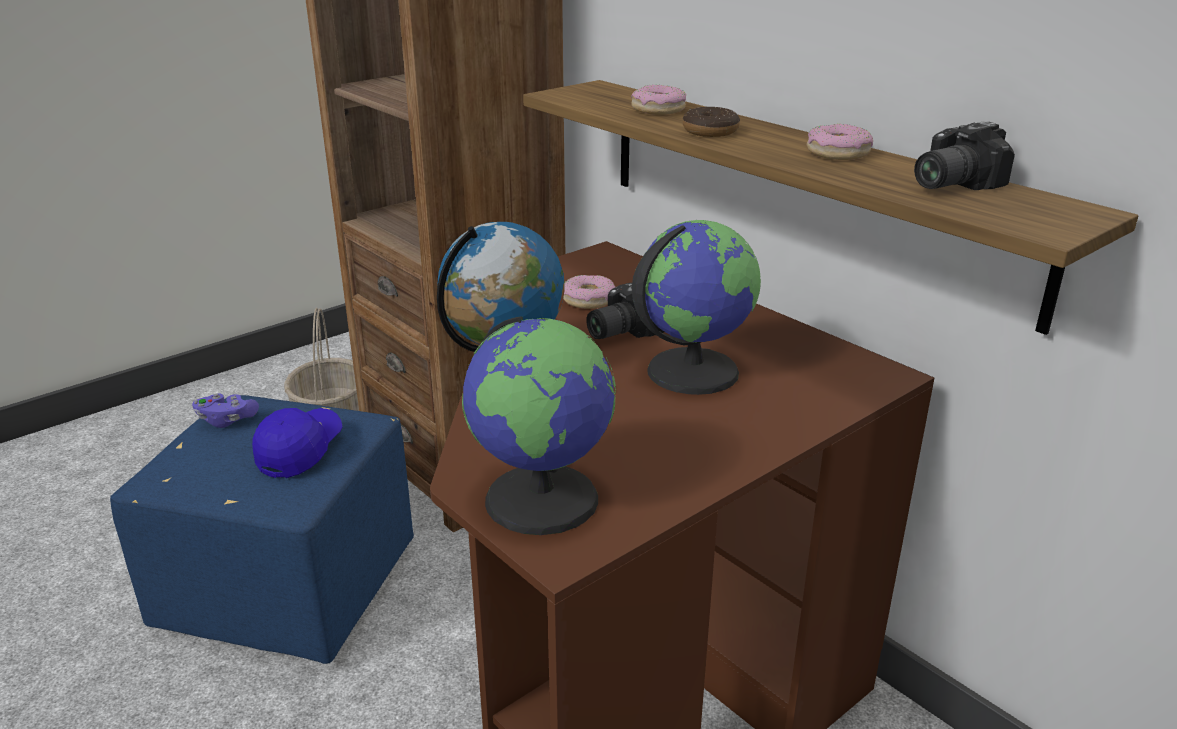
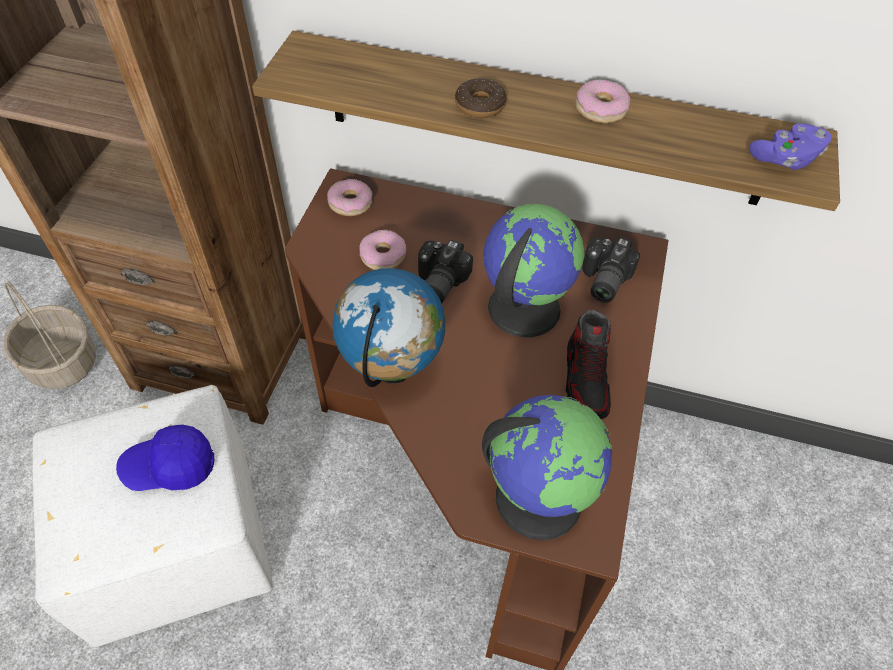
camera: 35 degrees left, 25 degrees up
blue ottoman [110,395,414,664] -> white ottoman [33,385,273,647]
purple game controller [192,393,259,428] -> purple game controller moved to [749,124,832,170]
blue cap [252,408,343,478] -> blue cap turned 90 degrees counterclockwise [116,425,214,491]
donut [631,85,686,115] -> donut moved to [327,179,373,216]
camera [914,121,1015,190] -> camera moved to [582,237,640,303]
none -> shoe [566,310,611,419]

